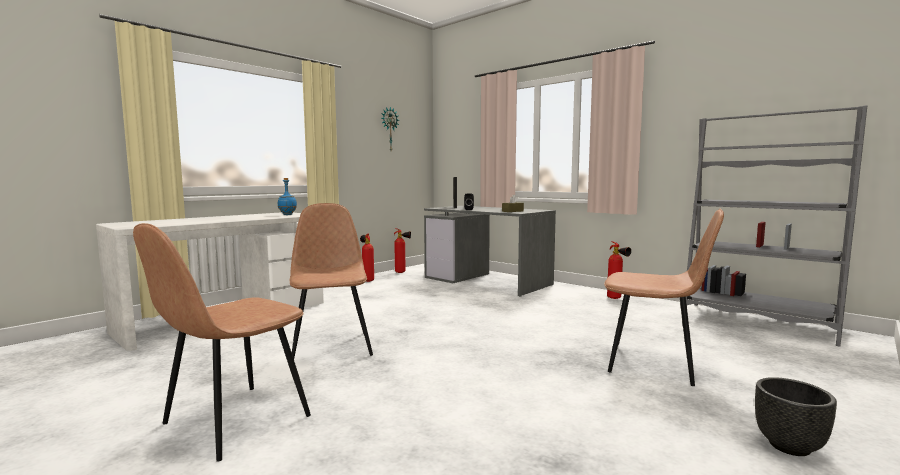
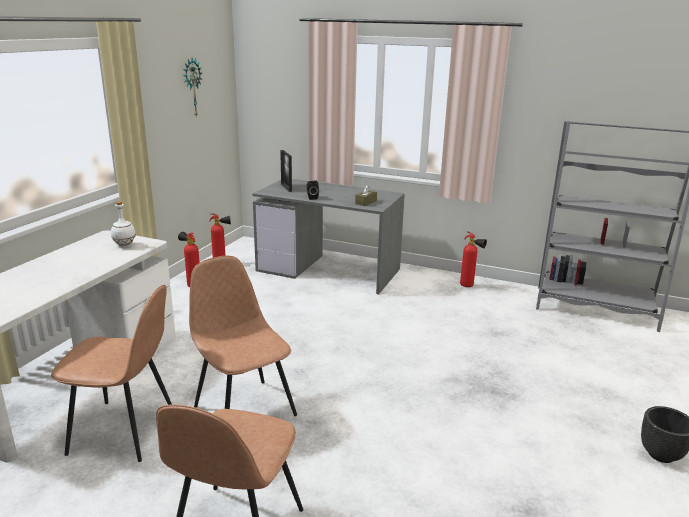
camera: 20 degrees left, 15 degrees up
blue bottle [278,178,297,215] -> white bottle [111,201,136,247]
brown chair [604,208,724,386] -> brown chair moved to [51,285,172,462]

